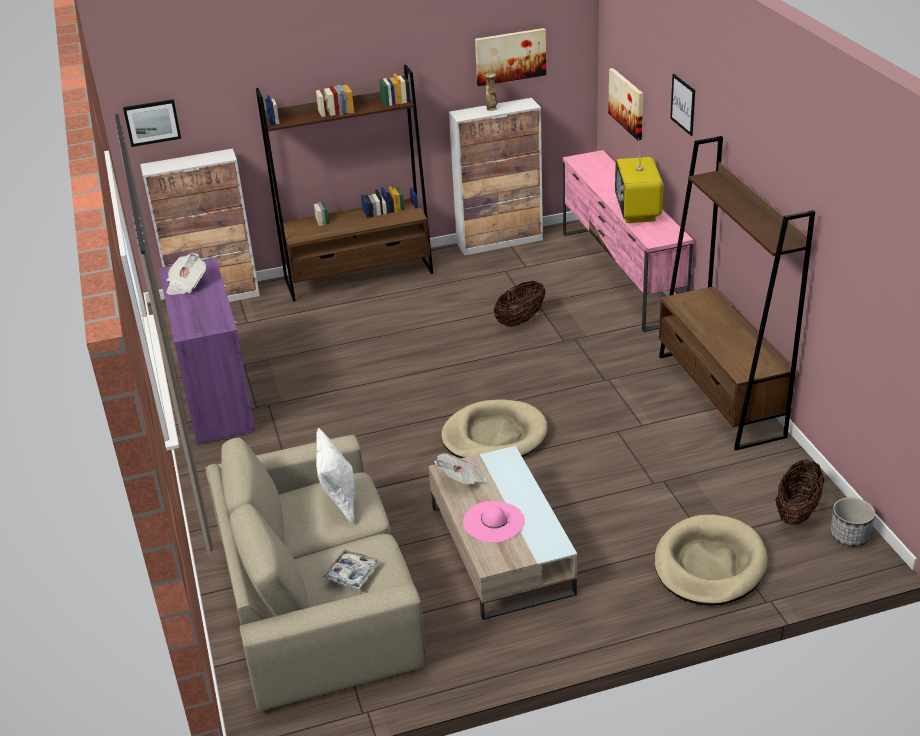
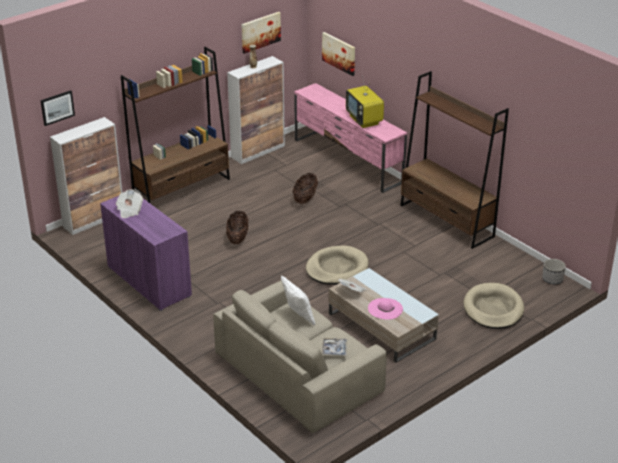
camera: 25 degrees left, 0 degrees up
picture [670,74,695,136] -> none
basket [775,460,824,525] -> basket moved to [226,211,248,244]

